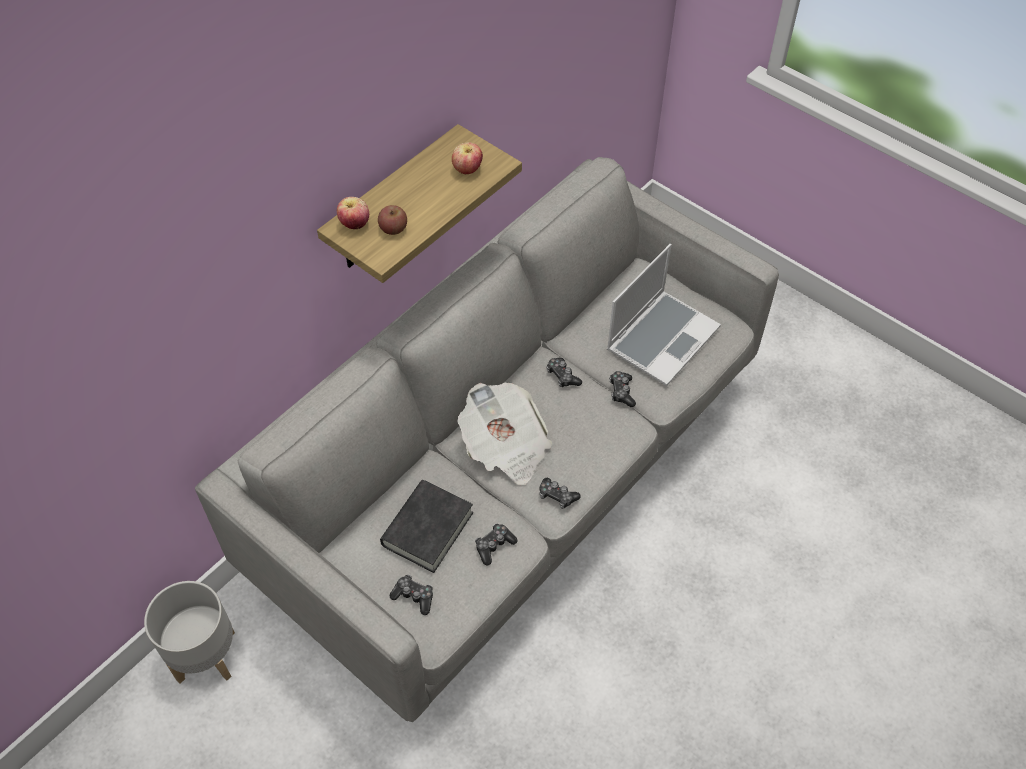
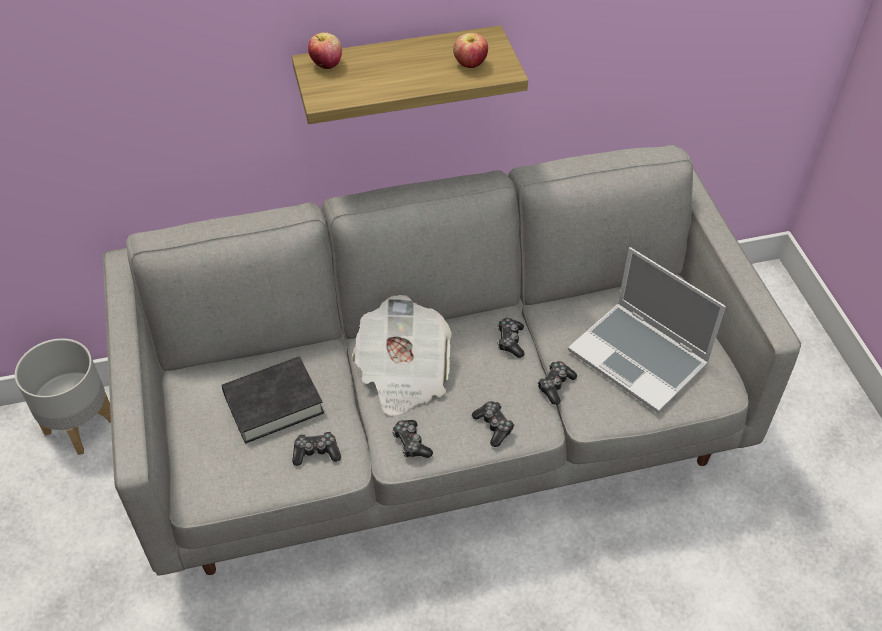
camera: 35 degrees right, 5 degrees down
apple [378,205,407,235] -> none
game controller [390,574,433,615] -> game controller moved to [472,401,514,447]
laptop [607,244,721,386] -> laptop turned 60 degrees clockwise [568,247,726,413]

